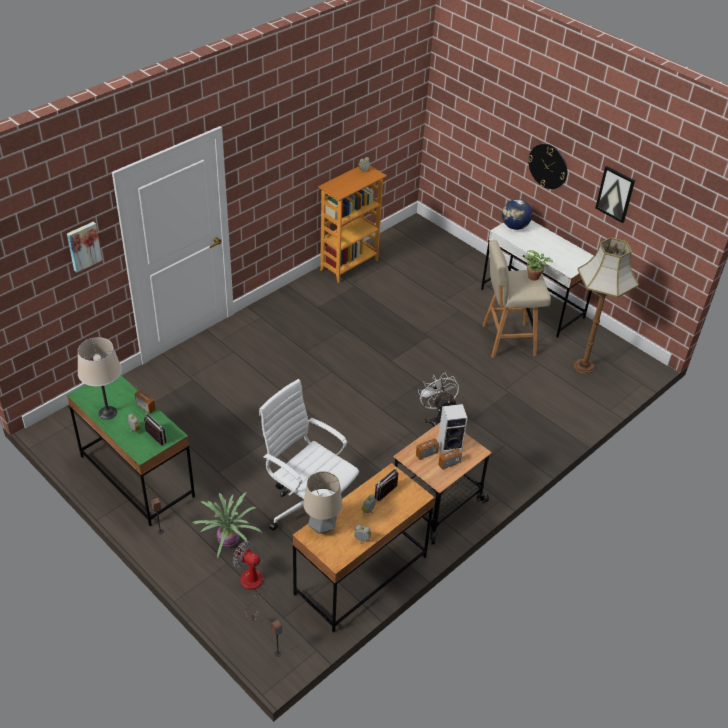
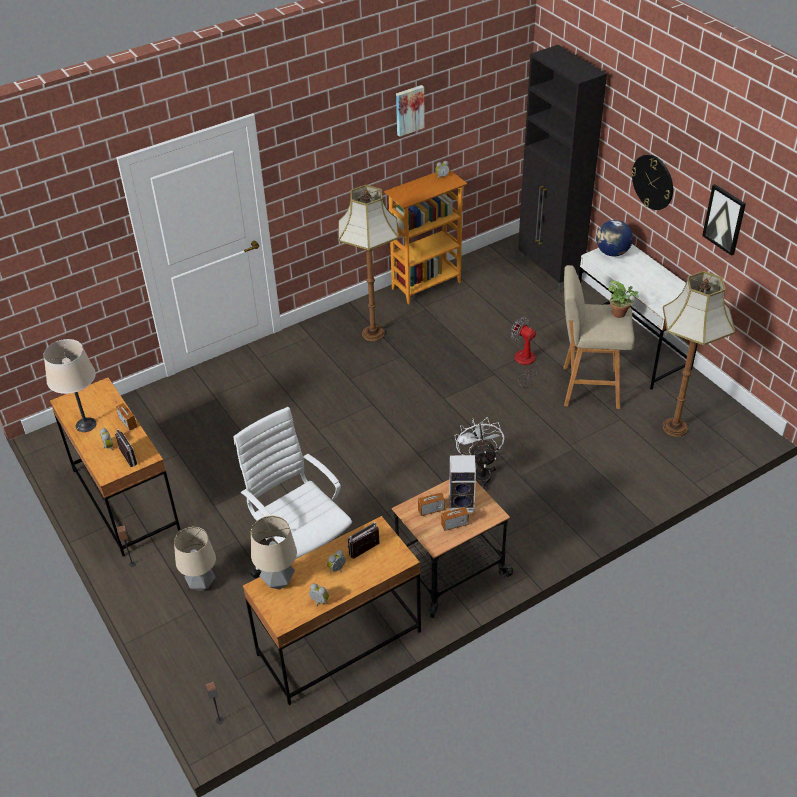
camera: 15 degrees right, 0 degrees up
picture [67,222,102,273] -> picture moved to [396,85,425,137]
green desk [67,375,195,526] -> brown desk [50,378,181,556]
potted plant [193,493,262,559] -> table lamp [174,527,216,592]
fan [233,541,266,622] -> fan moved to [511,317,538,387]
none -> floor lamp [338,185,399,341]
none -> black cabinet [518,45,607,293]

